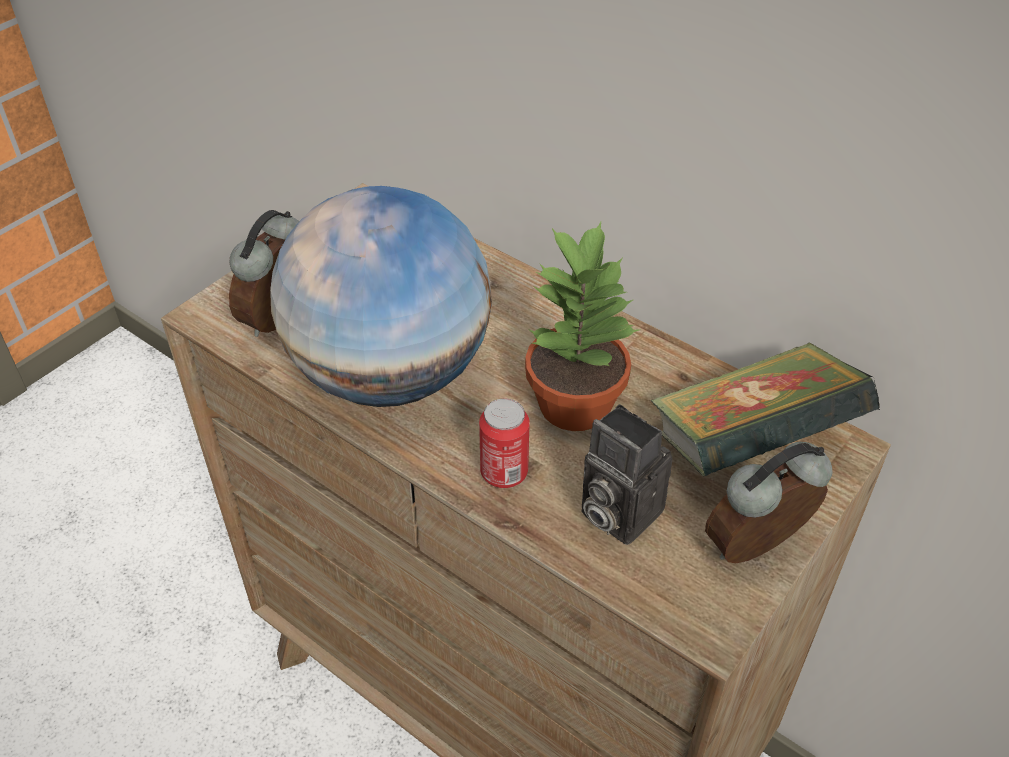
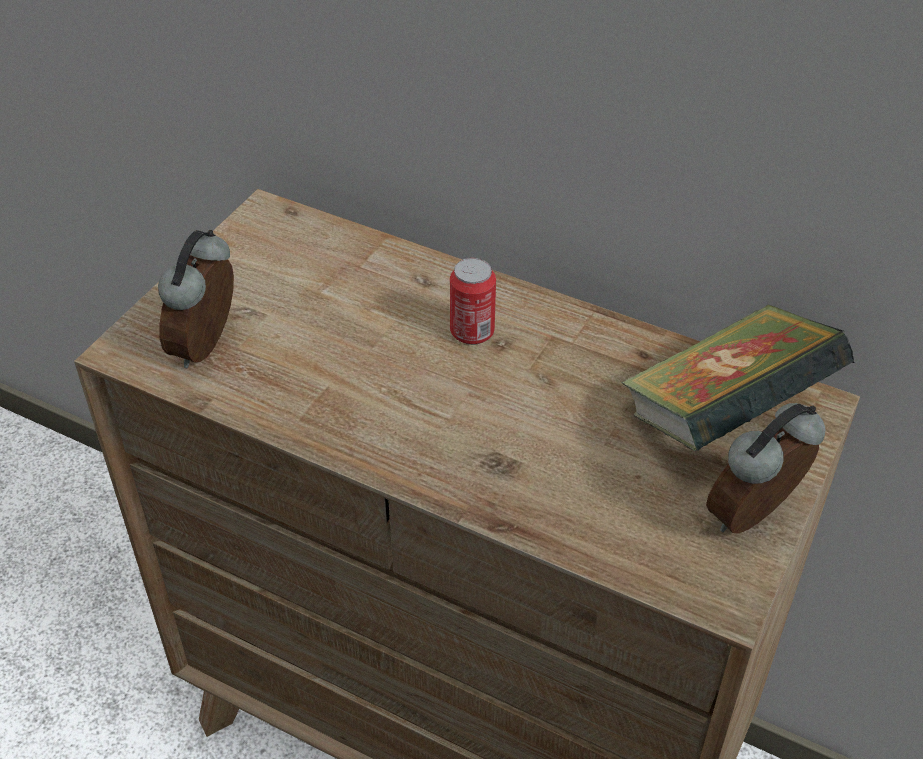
camera: 10 degrees left, 0 degrees up
globe [270,186,492,407] -> none
can [479,398,530,488] -> can moved to [450,258,496,345]
potted plant [525,222,639,431] -> none
camera [581,404,672,545] -> none

